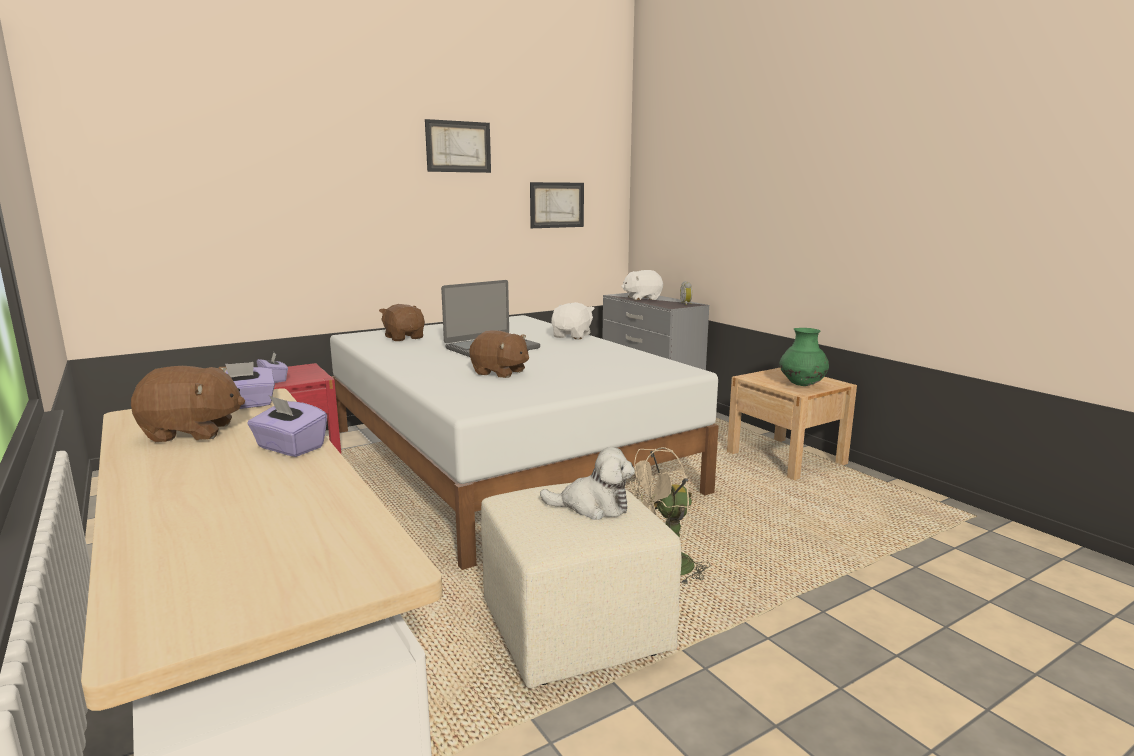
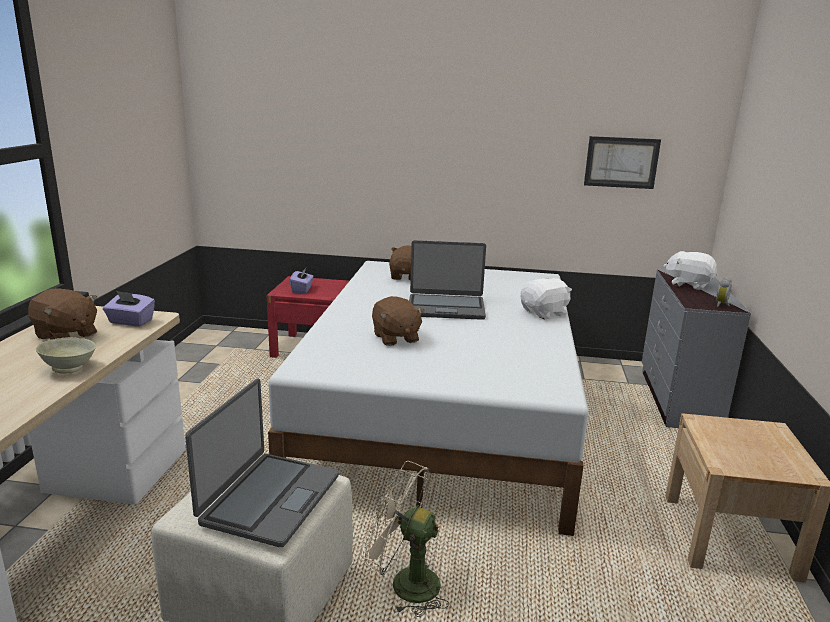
camera: 40 degrees right, 5 degrees up
purple tissue box [247,395,327,457] -> beige bowl [36,337,96,374]
picture [425,119,491,173] -> none
plush toy [540,447,635,520] -> laptop [185,378,339,547]
green vase [780,328,829,386] -> none

